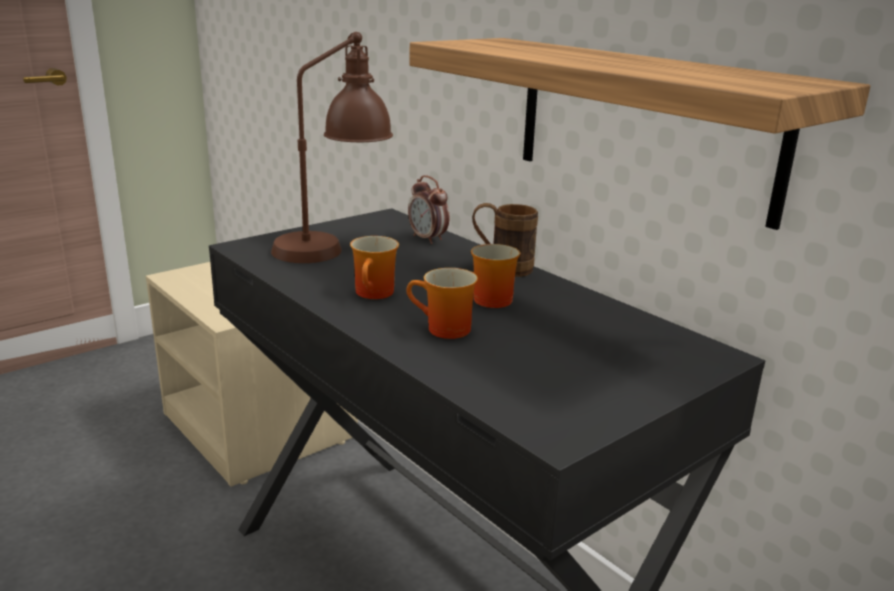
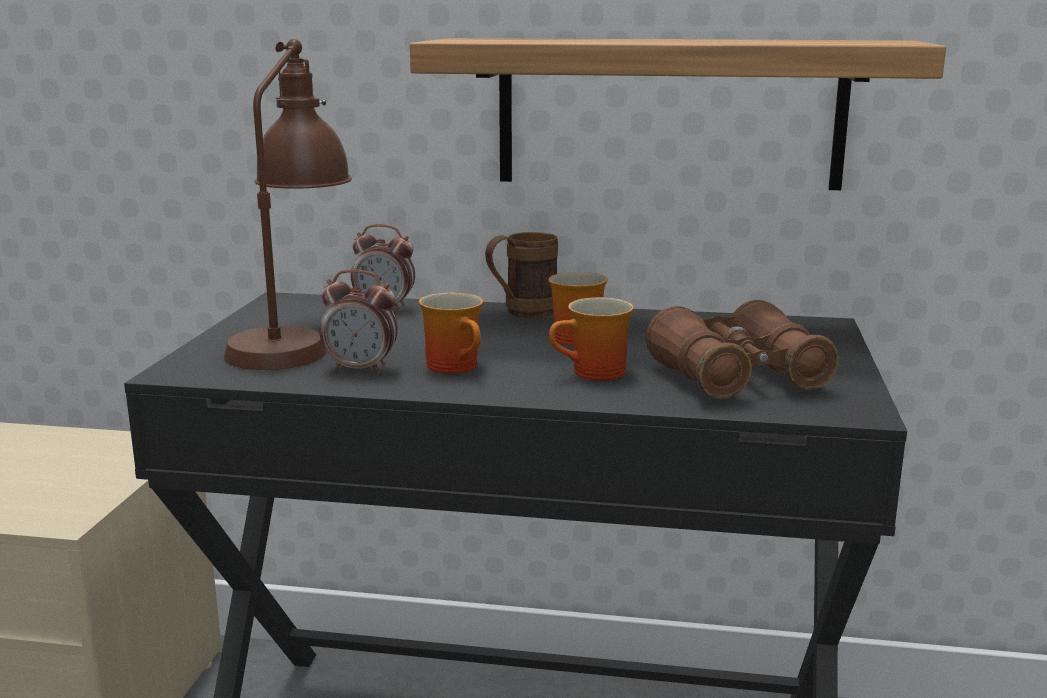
camera: 40 degrees left, 5 degrees down
none -> alarm clock [320,269,398,374]
none -> brown binoculars [646,300,839,399]

